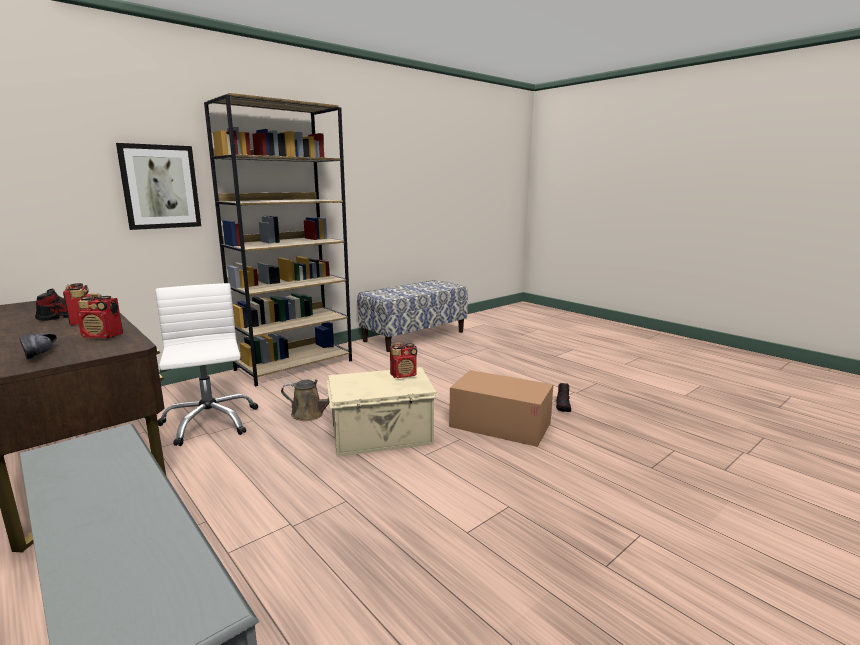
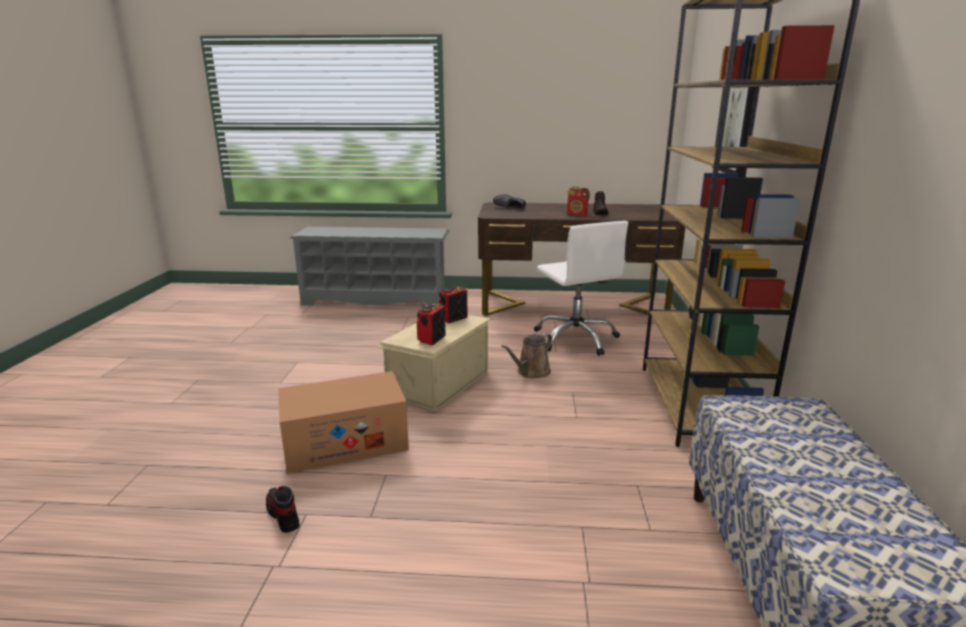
camera: 135 degrees right, 5 degrees up
radio [77,293,123,338] -> radio moved to [439,286,468,324]
white office chair [155,283,258,446] -> white office chair turned 45 degrees clockwise [534,221,628,356]

